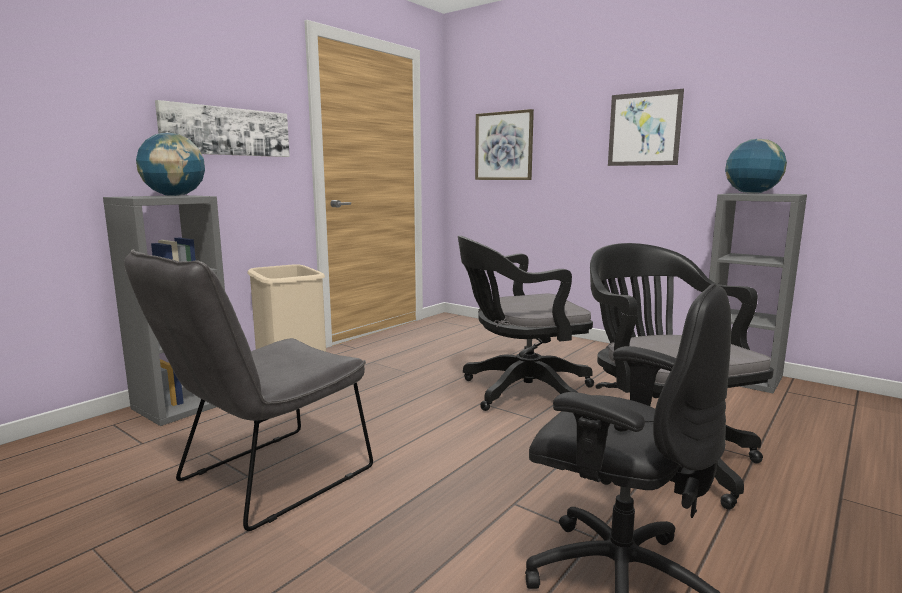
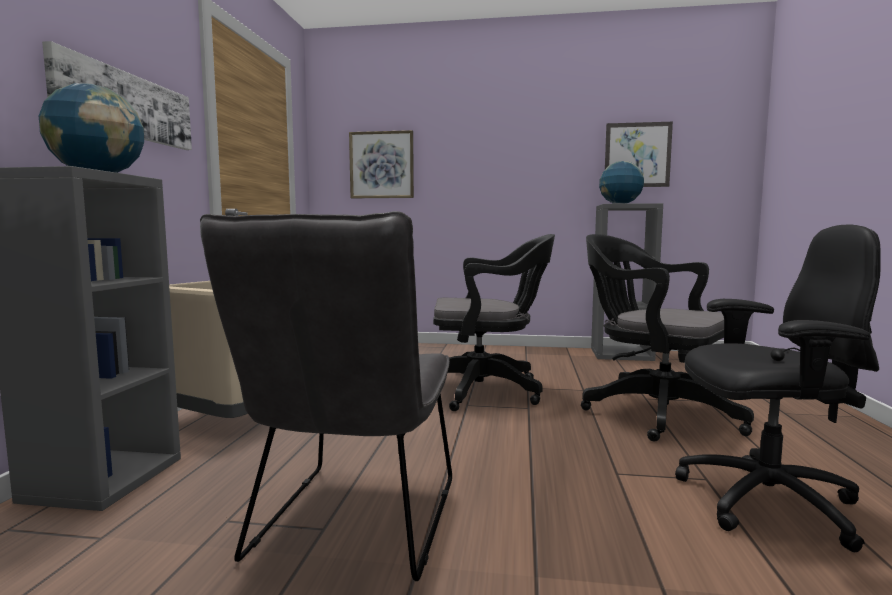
camera: 30 degrees left, 5 degrees down
black office chair [458,236,594,411] -> black office chair turned 135 degrees counterclockwise [433,234,555,411]
picture [608,89,684,166] -> picture moved to [605,122,673,187]

